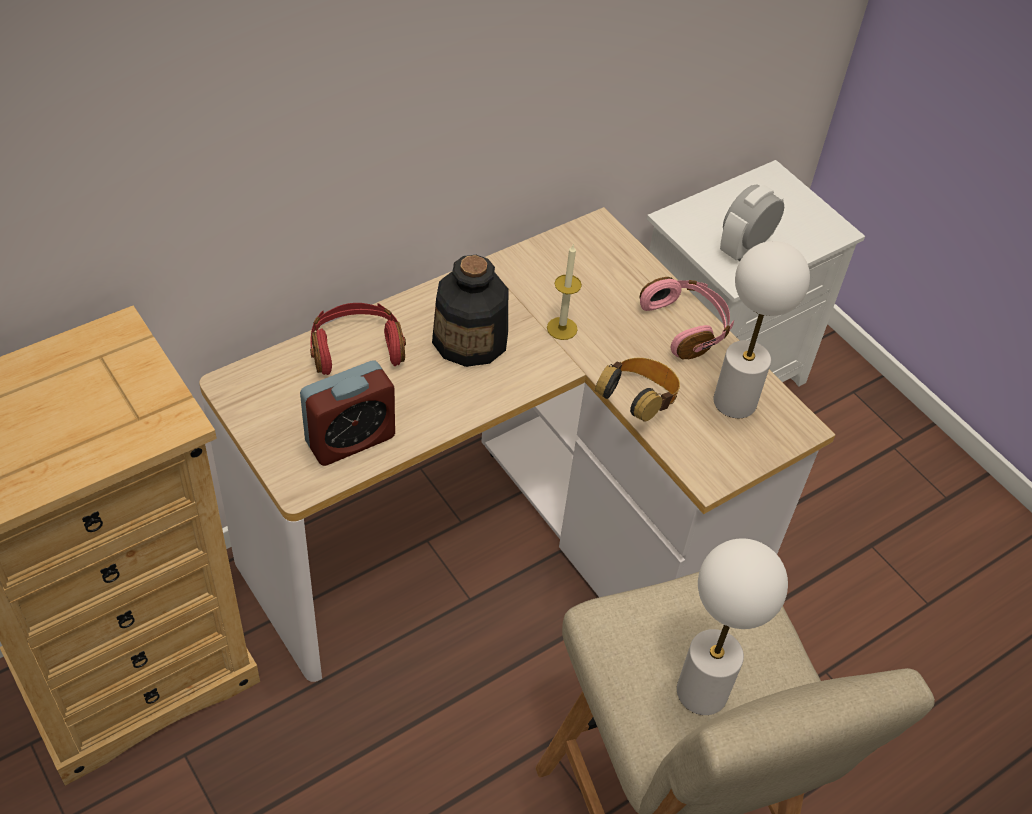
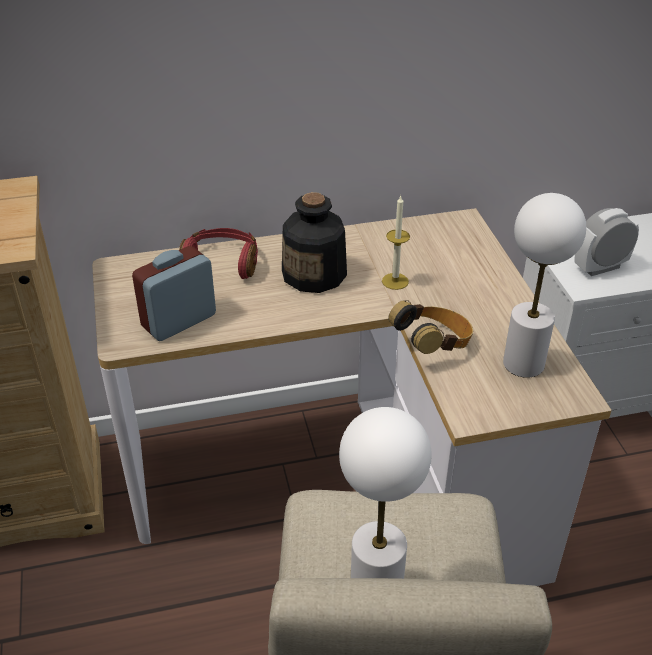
camera: 25 degrees right, 10 degrees down
alarm clock [300,360,395,466] -> alarm clock turned 150 degrees clockwise [132,246,216,341]
pink headphones [640,277,734,360] -> none

